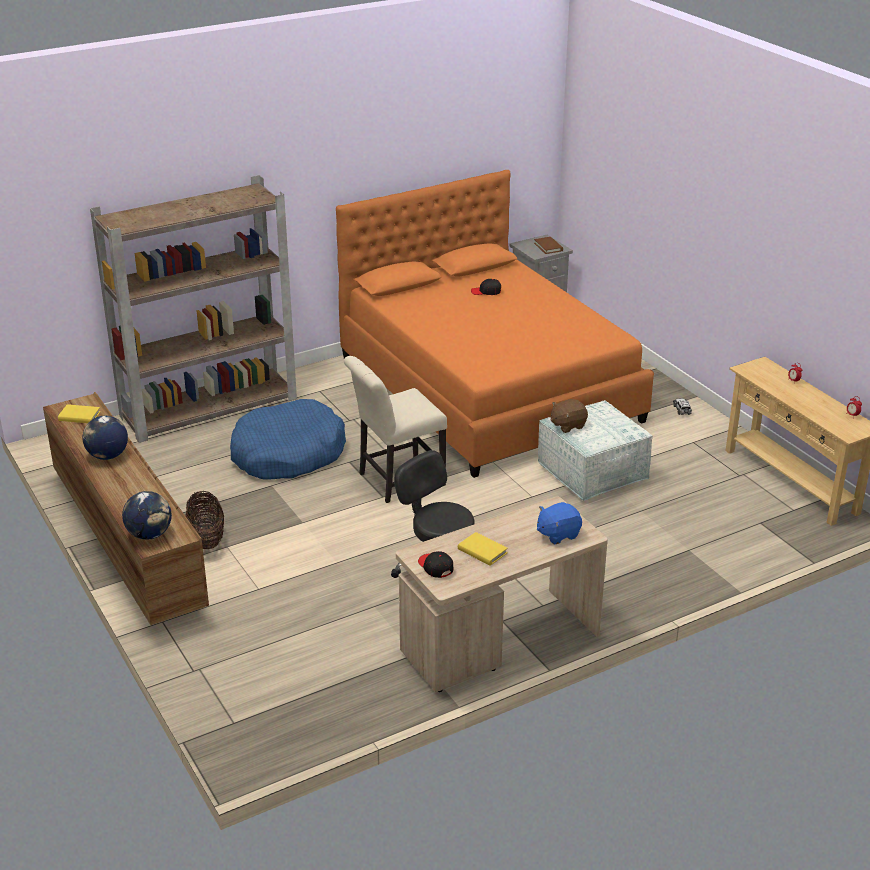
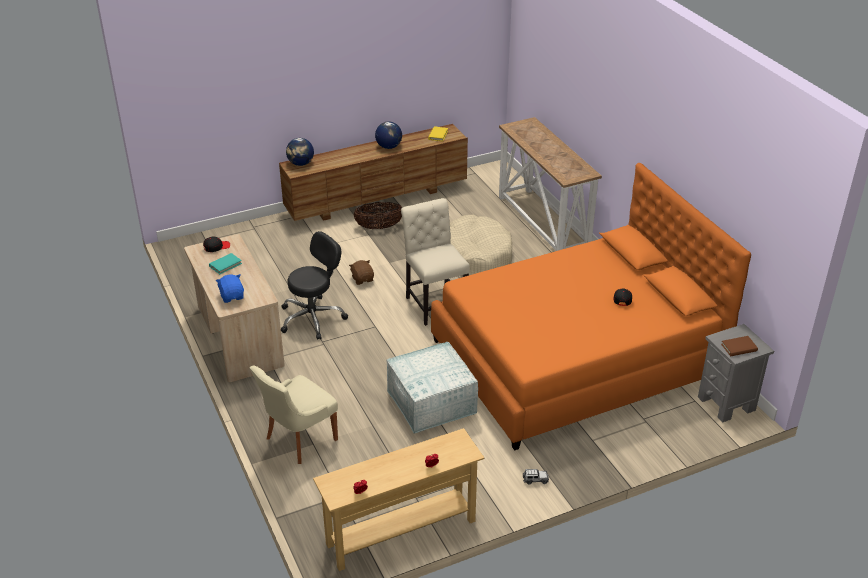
camera: 95 degrees right, 5 degrees up
brown bookcase [90,175,297,443] -> console table [499,117,602,251]
blue dog bed [230,399,346,480] -> beige dog bed [450,215,512,275]
yellow book [458,532,508,566] -> turquoise book [209,253,242,274]
brown plush toy [551,399,588,433] -> brown plush toy moved to [349,260,374,285]
none -> beige chair [249,365,338,464]

